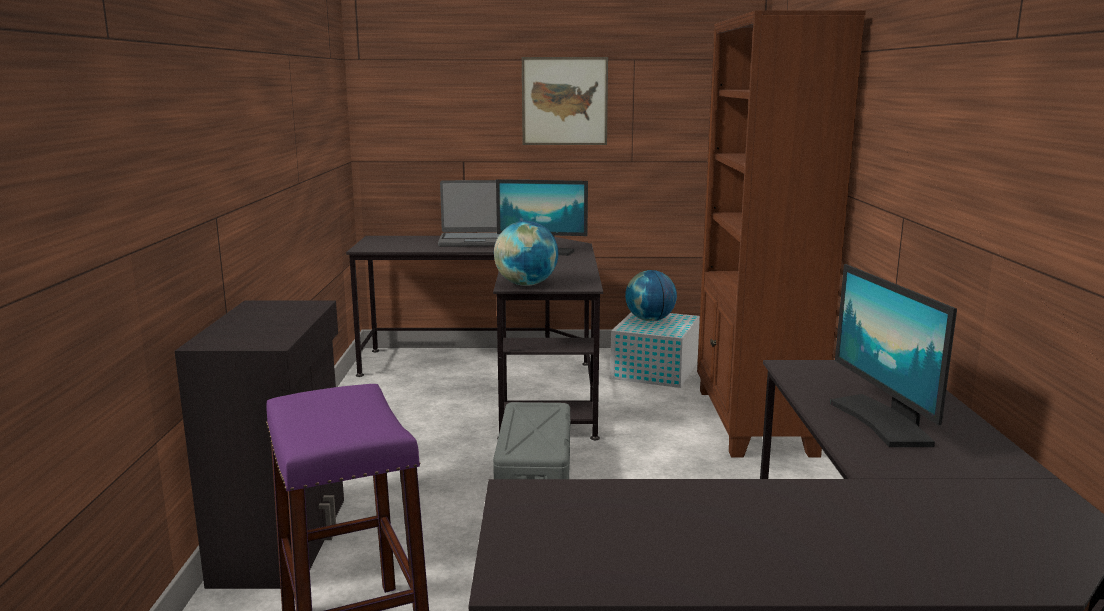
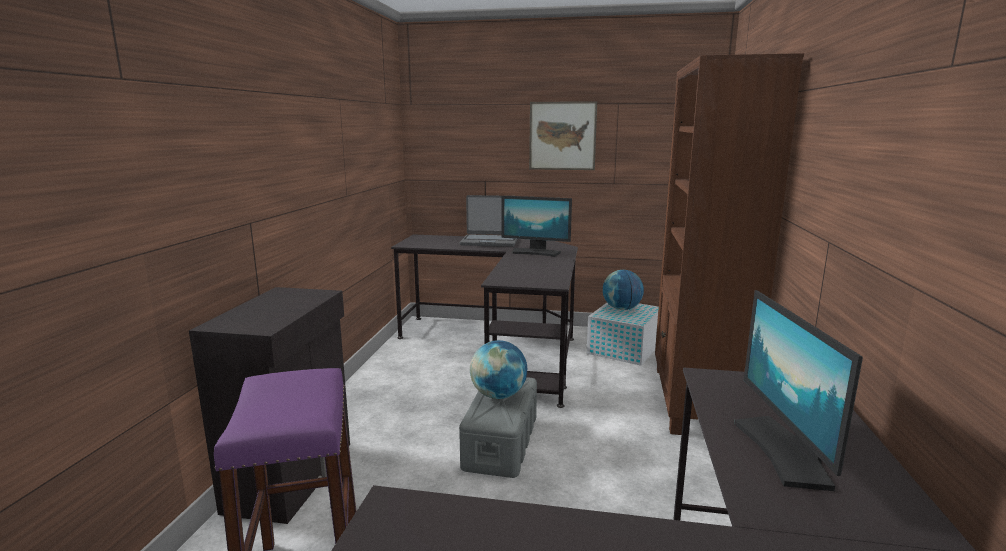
camera: 10 degrees right, 0 degrees up
globe [494,221,559,286] -> globe moved to [470,340,527,399]

